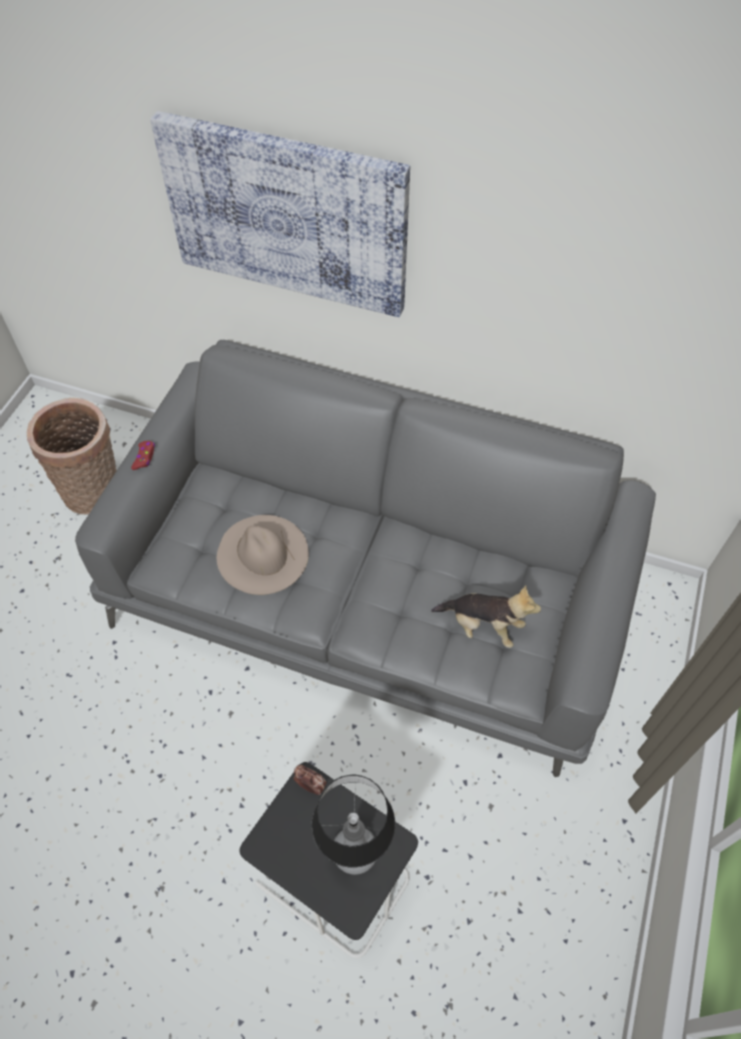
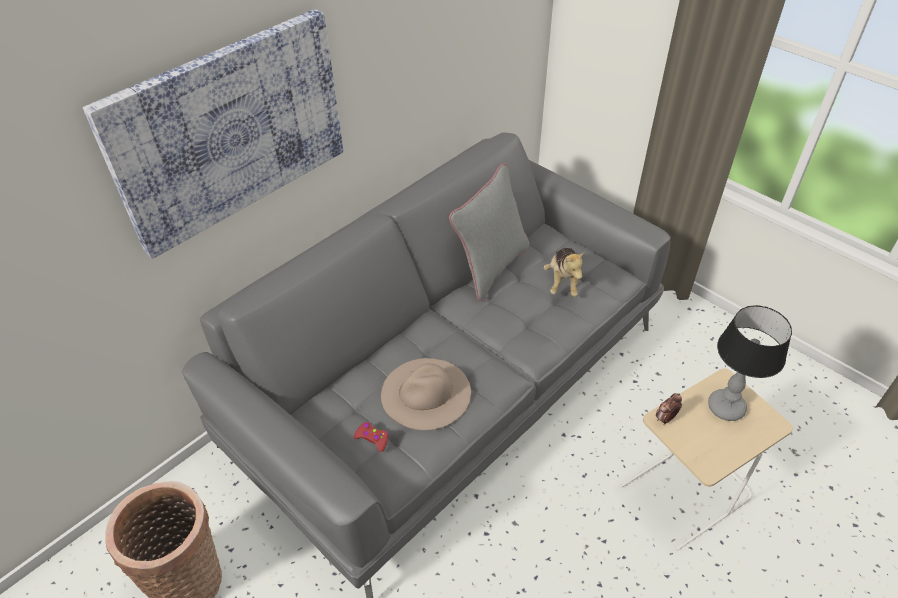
camera: 65 degrees left, 10 degrees down
red game controller [131,441,155,470] -> red game controller moved to [354,422,388,452]
black side table [239,762,418,959] -> beige side table [620,368,793,551]
plush toy [431,585,541,648] -> plush toy turned 135 degrees clockwise [544,248,585,297]
none -> grey pillow [449,164,529,301]

